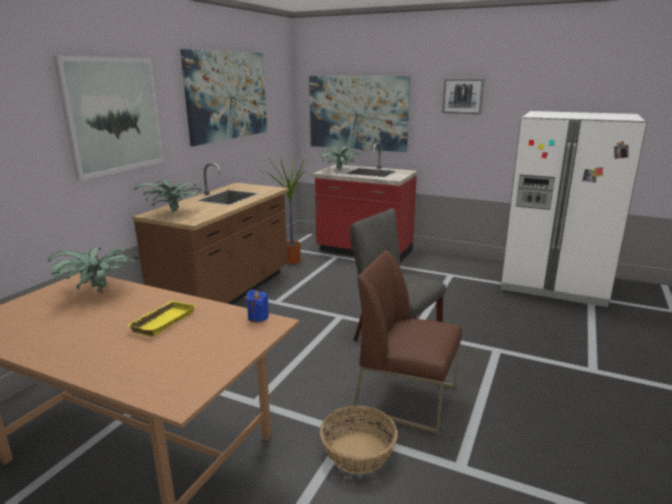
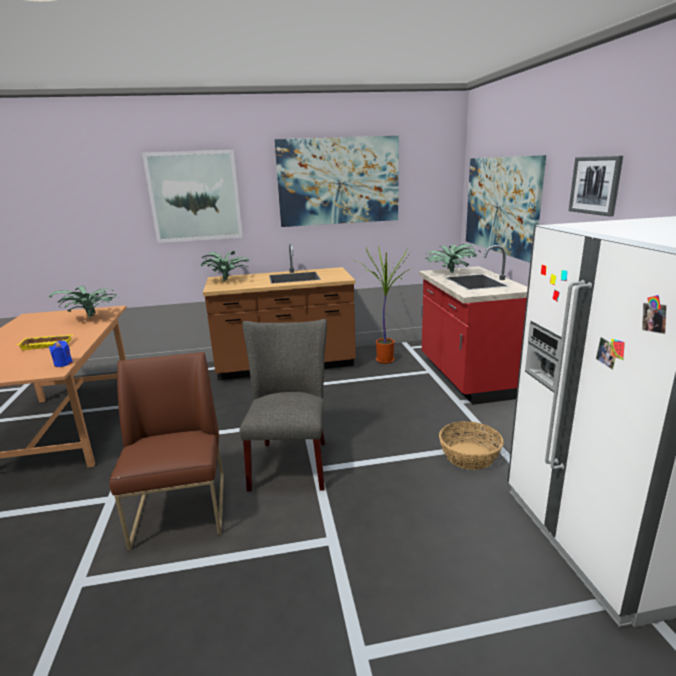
camera: 55 degrees right, 0 degrees up
basket [320,406,398,474] -> basket moved to [439,421,504,470]

